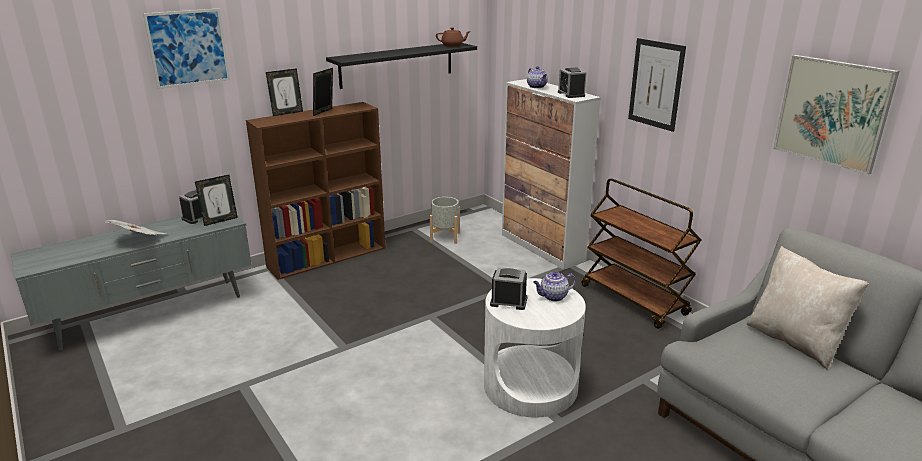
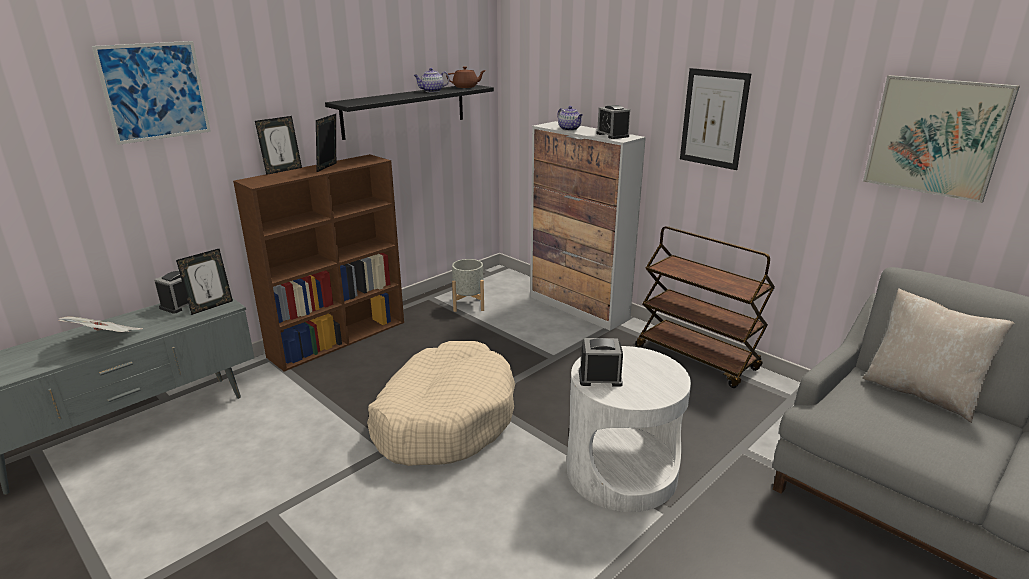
camera: 10 degrees left, 0 degrees up
teapot [533,272,576,302] -> teapot moved to [413,68,449,92]
none -> beige dog bed [367,341,515,466]

